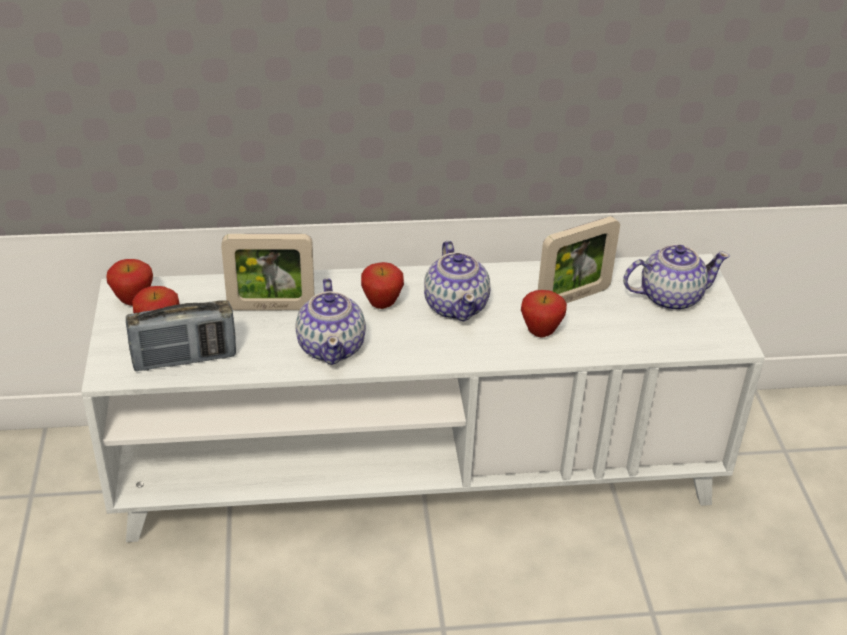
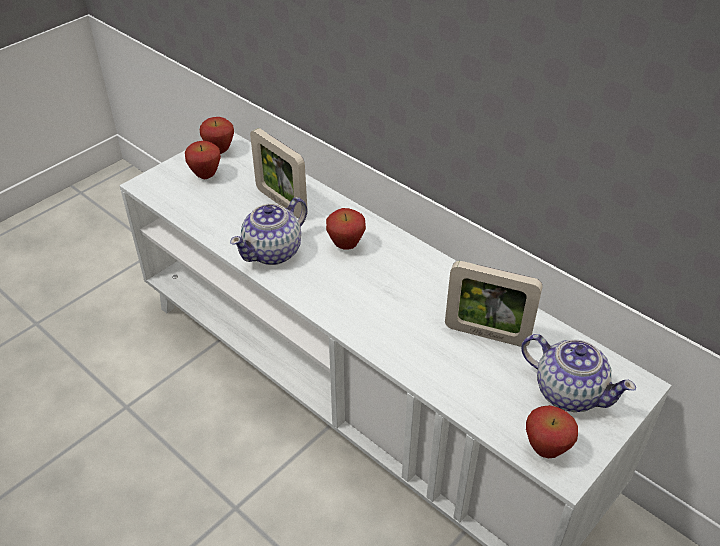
camera: 50 degrees right, 5 degrees up
radio [126,300,236,371] -> none
teapot [424,241,490,321] -> none
apple [521,290,567,337] -> apple moved to [526,405,578,458]

